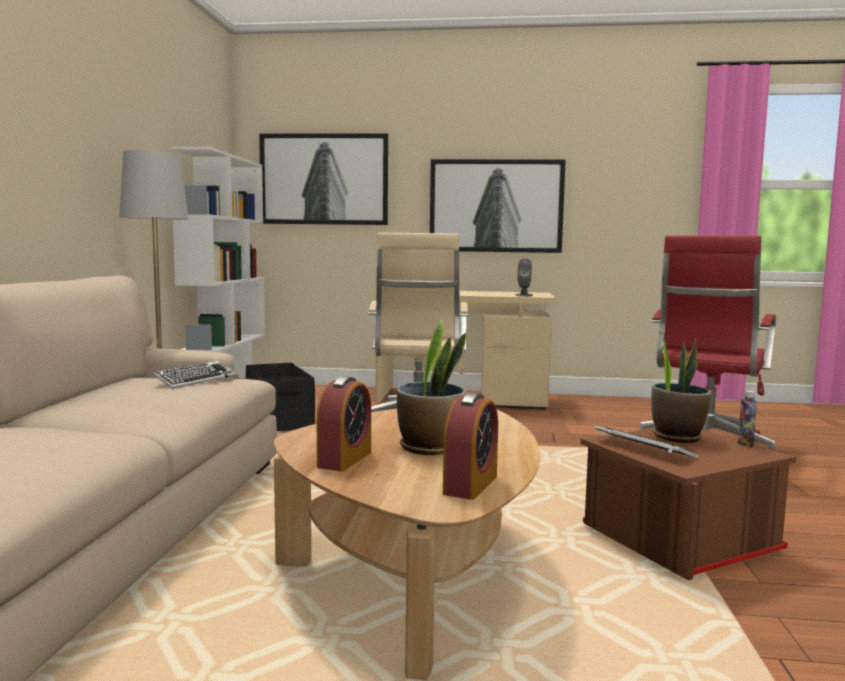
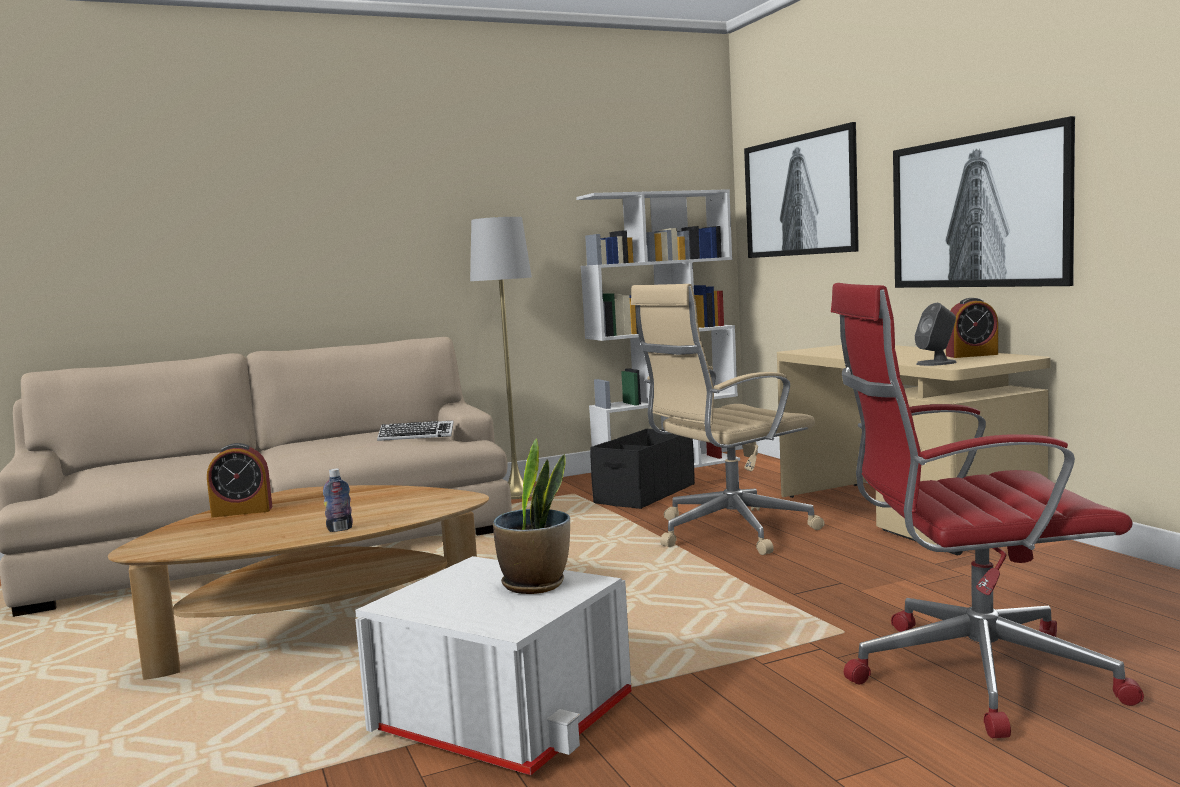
camera: 60 degrees right, 0 degrees up
potted plant [397,320,466,455] -> none
alarm clock [443,393,498,500] -> alarm clock moved to [946,298,998,358]
brown storage box [581,428,796,581] -> white storage box [355,556,631,775]
keyboard [594,425,698,459] -> none
bottle [738,390,757,447] -> bottle moved to [323,469,353,532]

